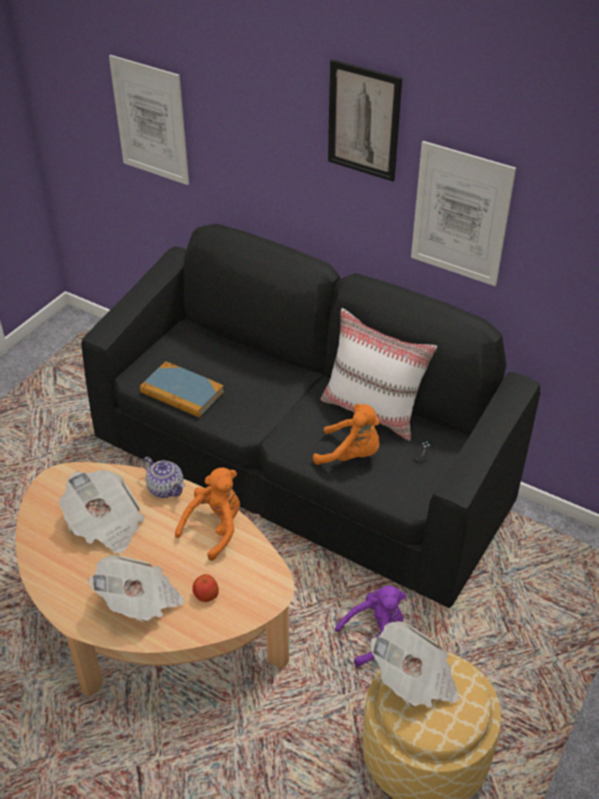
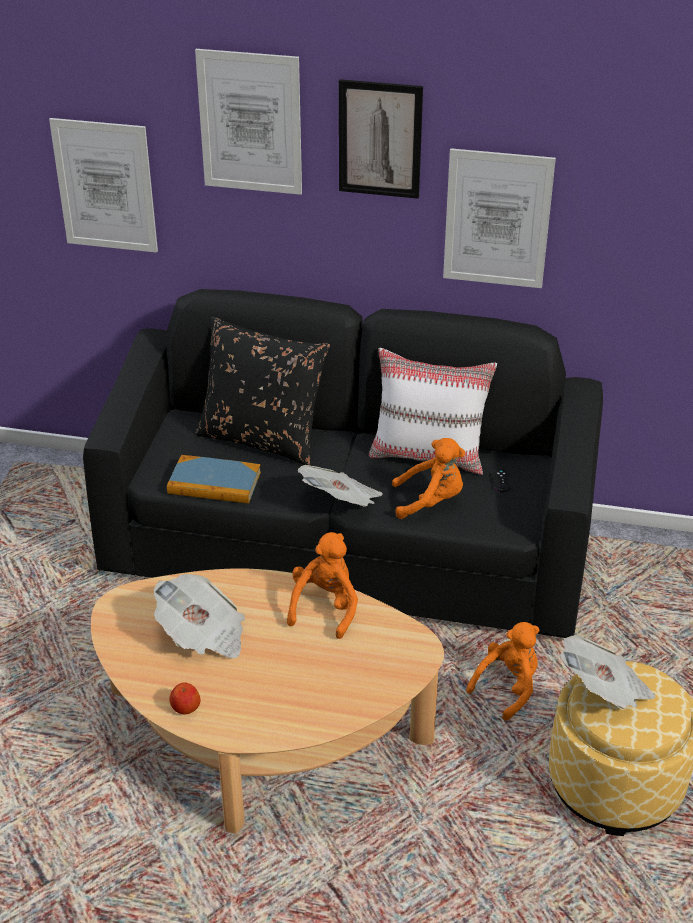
camera: 20 degrees left, 5 degrees down
newspaper [88,555,185,622] -> newspaper moved to [298,465,383,507]
teapot [143,457,185,498] -> none
apple [192,574,219,602] -> apple moved to [170,682,200,714]
purple plush toy [335,586,406,666] -> orange plush toy [466,622,539,721]
none -> picture [195,49,302,195]
none -> black pillow [196,317,330,466]

